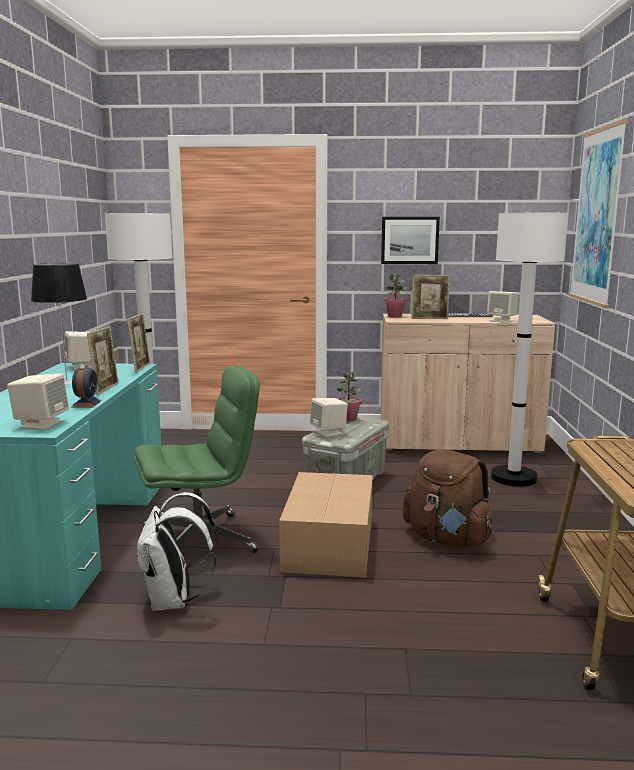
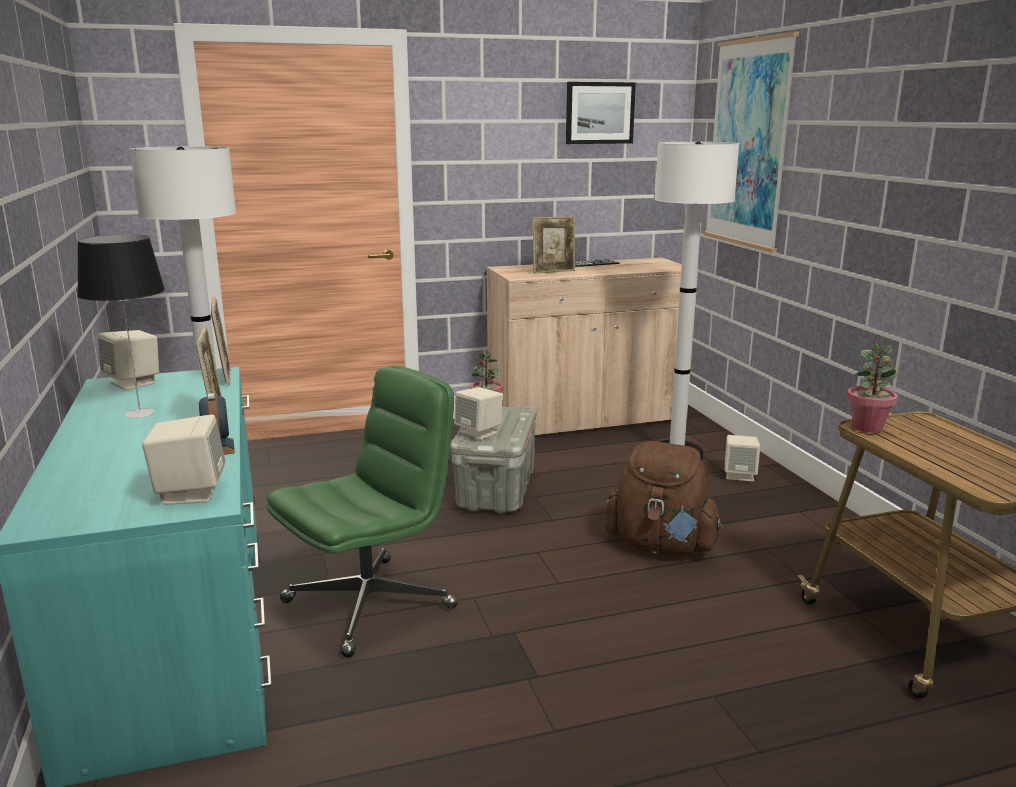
camera: 20 degrees left, 5 degrees up
white backpack [137,492,217,611] -> none
cardboard box [279,472,373,577] -> none
picture [381,217,440,264] -> picture moved to [566,82,636,144]
potted plant [384,273,407,318] -> potted plant moved to [847,343,898,433]
beige speaker [487,291,518,323] -> beige speaker moved to [725,435,760,482]

